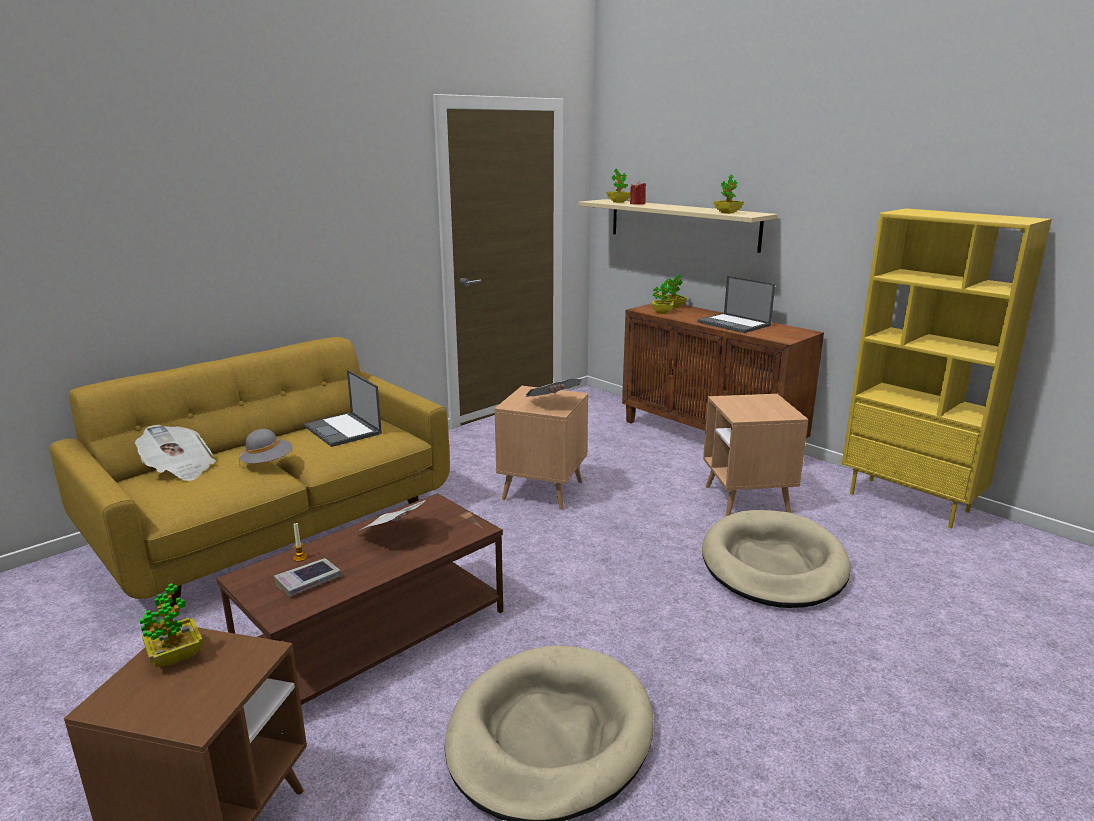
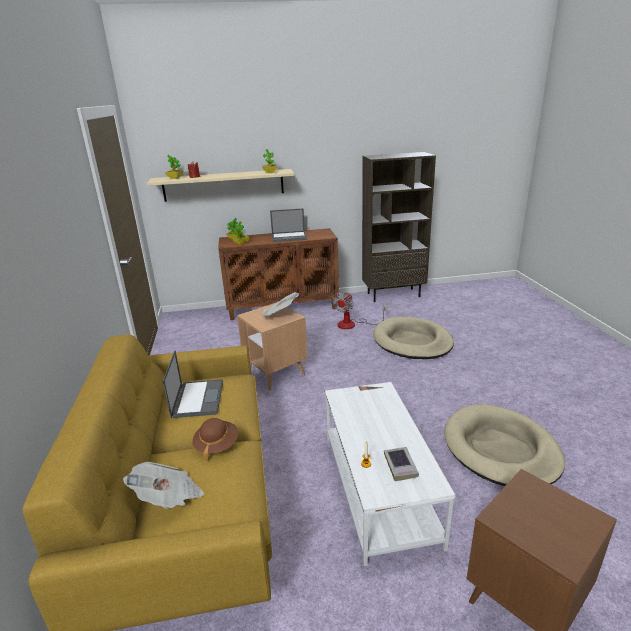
camera: 55 degrees left, 5 degrees up
potted plant [140,583,204,667] -> none
brown coffee table [216,493,503,705] -> white coffee table [325,382,455,566]
grey hat [239,429,293,464] -> brown hat [192,418,238,461]
laptop [304,370,382,447] -> laptop turned 90 degrees counterclockwise [163,351,223,418]
newspaper [360,497,433,530] -> none
brown side table [703,394,809,516] -> fan [333,292,387,329]
yellow bookcase [842,209,1052,528] -> brown bookcase [362,152,436,302]

